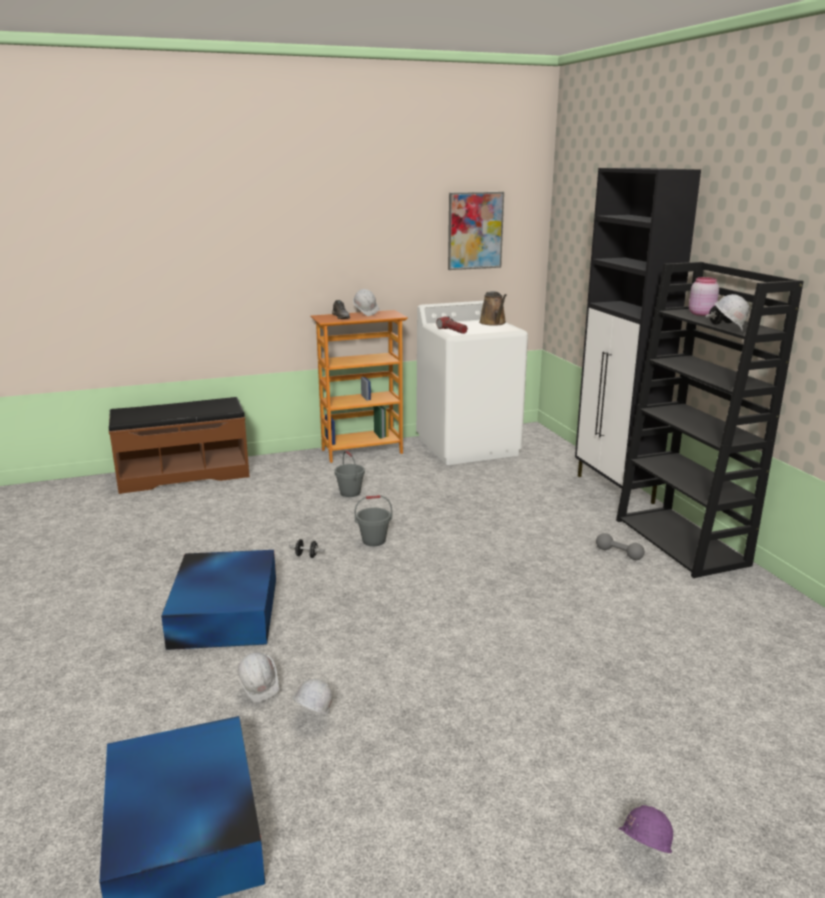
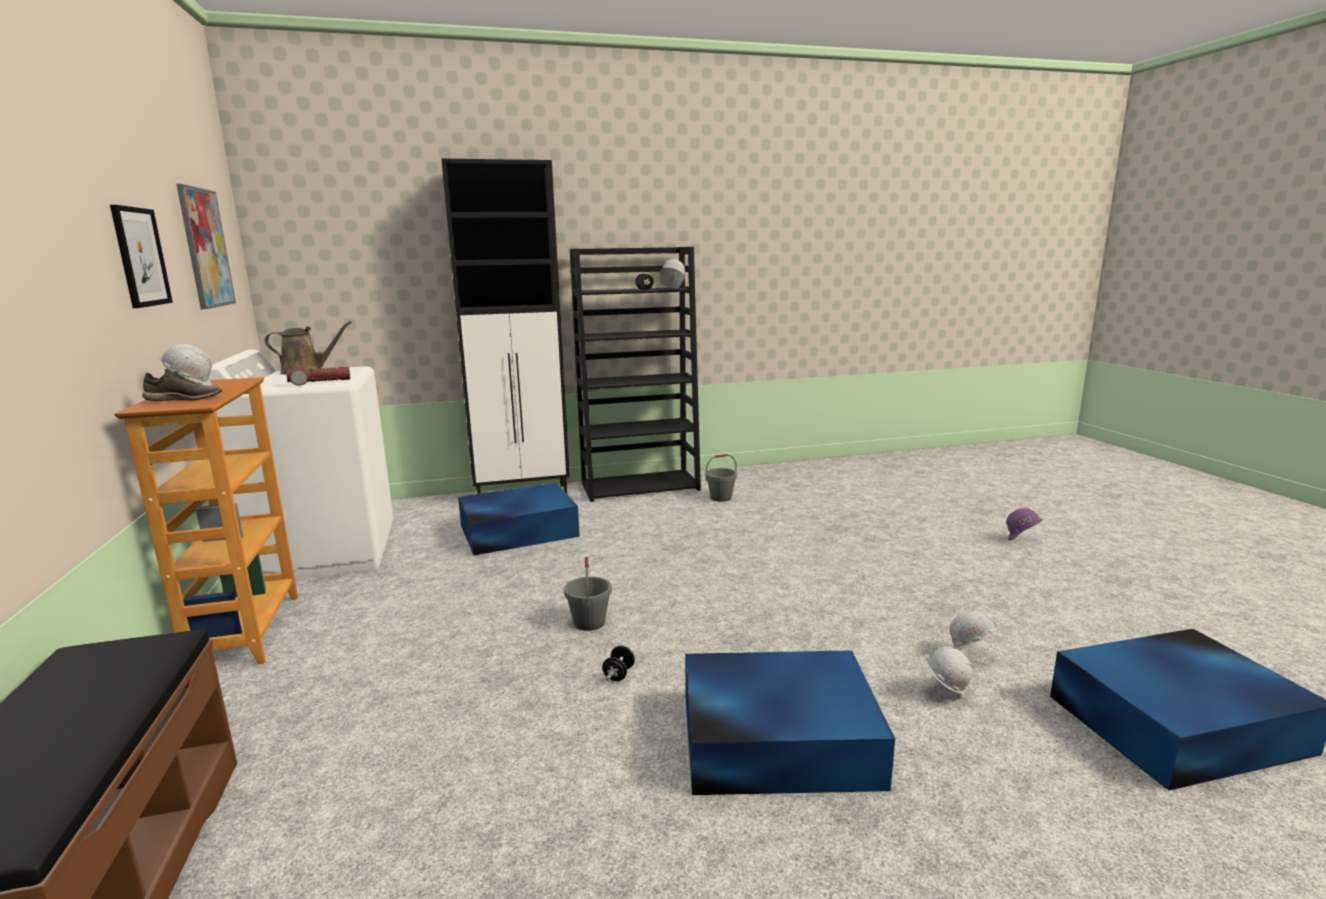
camera: 85 degrees left, 5 degrees down
grey bucket [335,451,365,497] -> grey bucket moved to [706,454,737,502]
grey dumbbell [596,533,645,560] -> none
pink jar [689,277,719,316] -> none
none -> picture [110,205,173,308]
none -> blue storage box [458,483,580,555]

